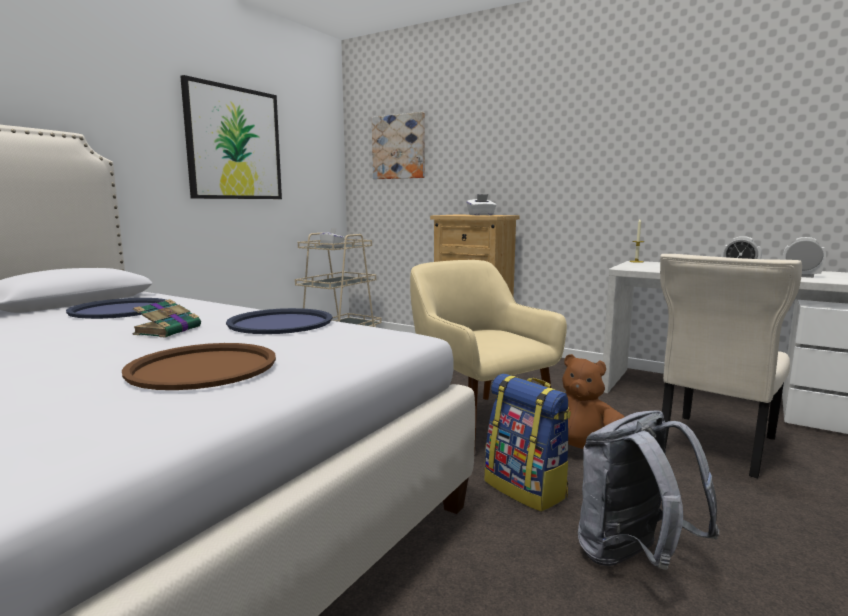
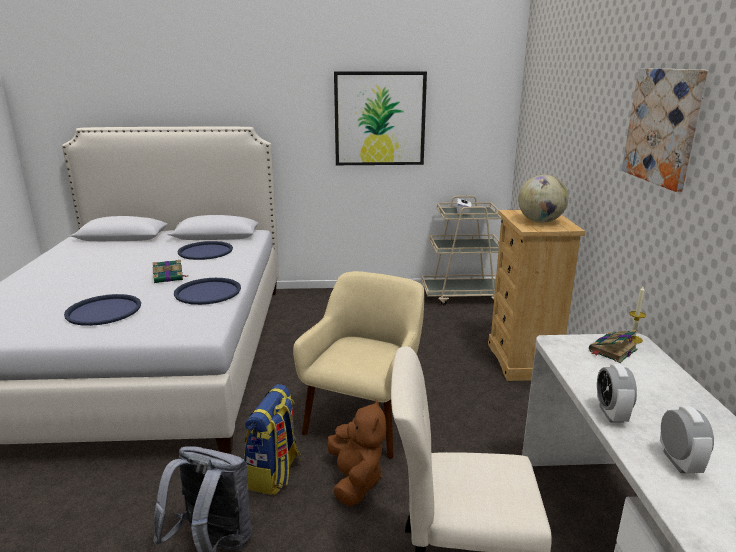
camera: 55 degrees right, 10 degrees up
brown tray [122,343,276,390] -> blue tray [64,294,141,326]
picture [372,112,425,179] -> picture moved to [622,68,708,192]
white tissue box [467,194,497,215] -> globe [518,175,568,223]
none -> book [589,330,638,363]

